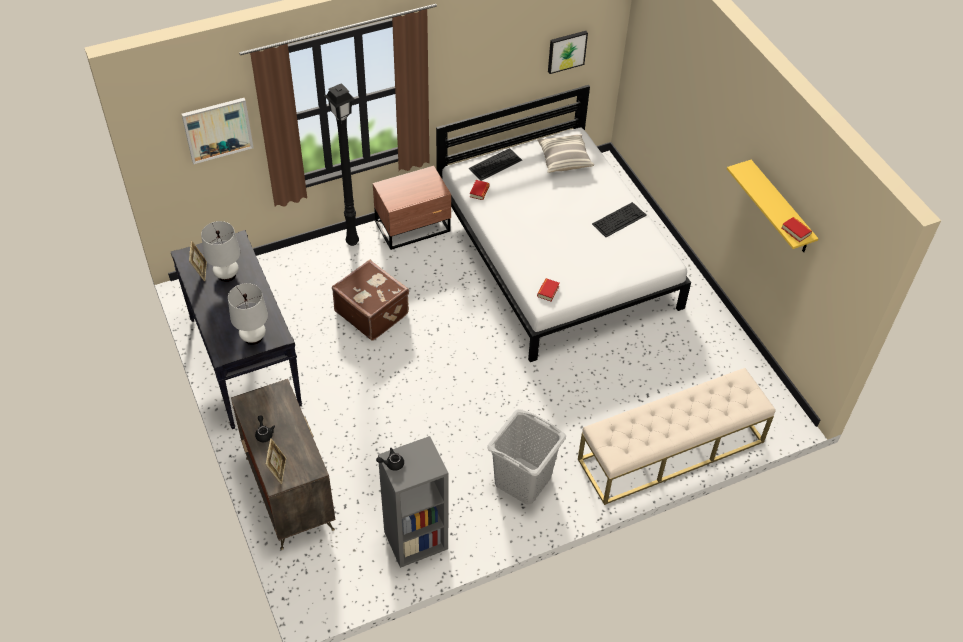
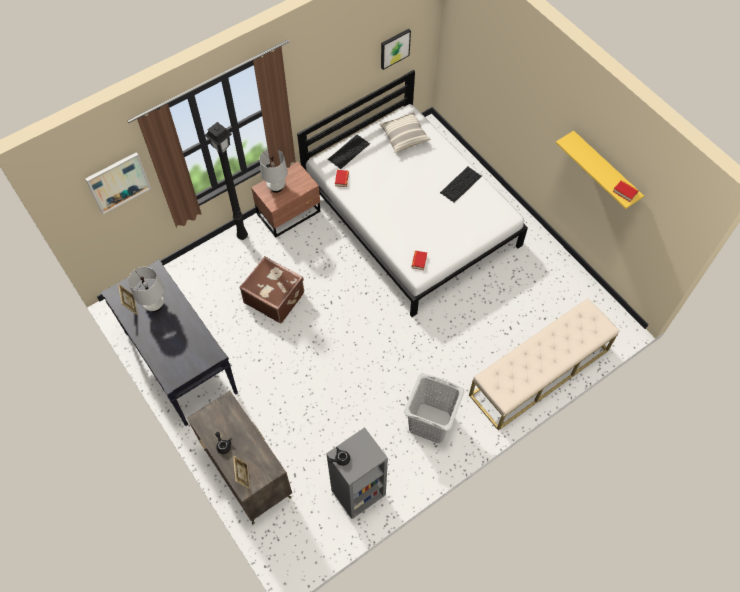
camera: 10 degrees left, 10 degrees up
white table lamp [228,283,268,345] -> white table lamp moved to [260,149,288,193]

